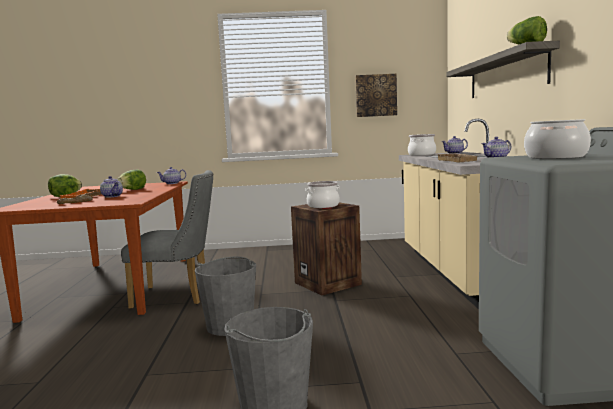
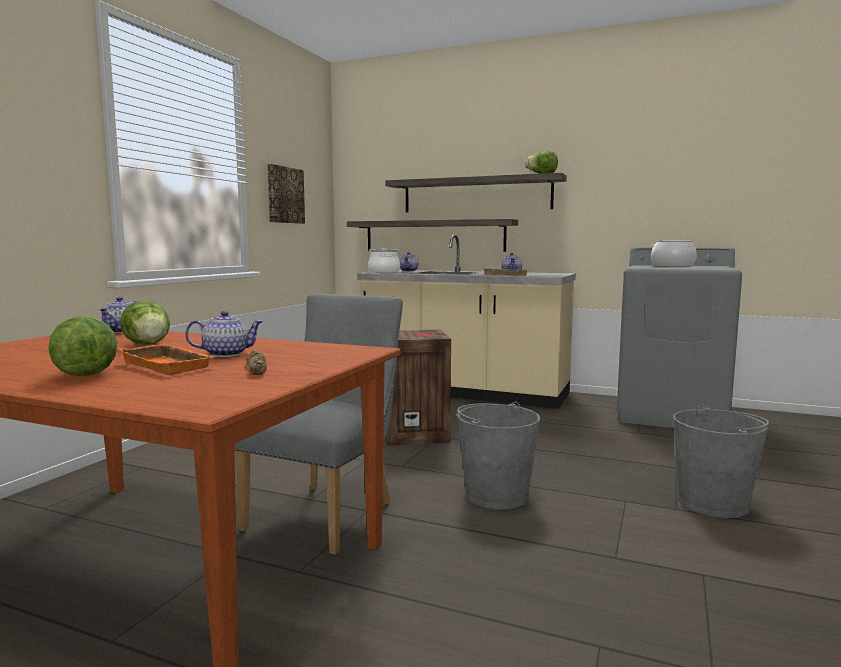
camera: 65 degrees left, 0 degrees up
cooking pot [305,181,340,208] -> none
none -> shelf [347,219,518,252]

